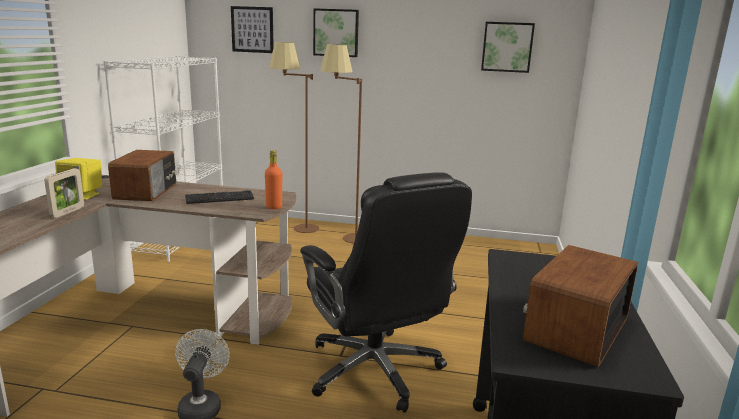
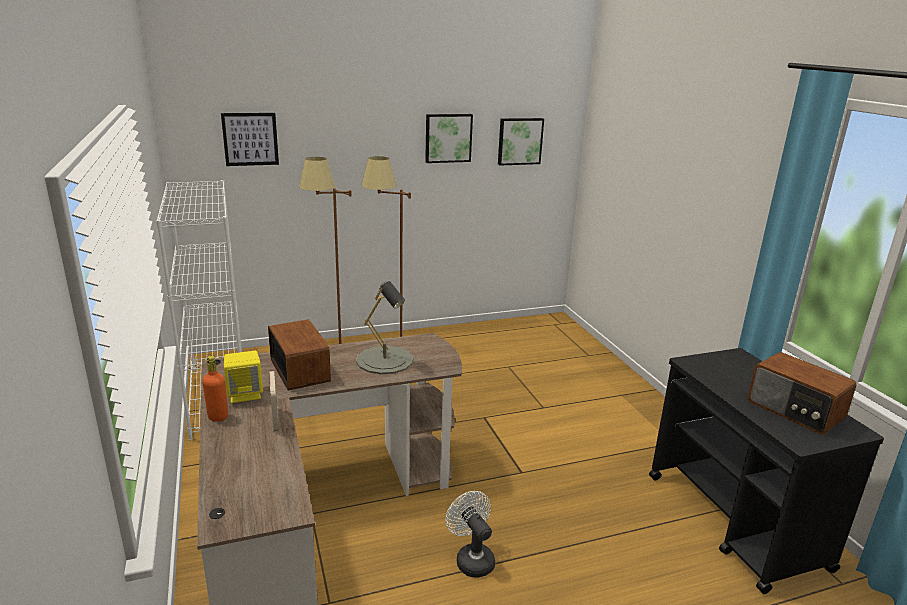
camera: 30 degrees left, 5 degrees up
keyboard [185,190,254,204] -> grey table lamp [356,281,413,374]
orange bottle [265,150,282,209] -> orange bottle moved to [202,356,228,422]
black office chair [300,172,472,413] -> none
picture [313,8,359,57] -> picture moved to [425,114,473,163]
radio [523,245,638,367] -> radio turned 45 degrees counterclockwise [747,352,857,435]

